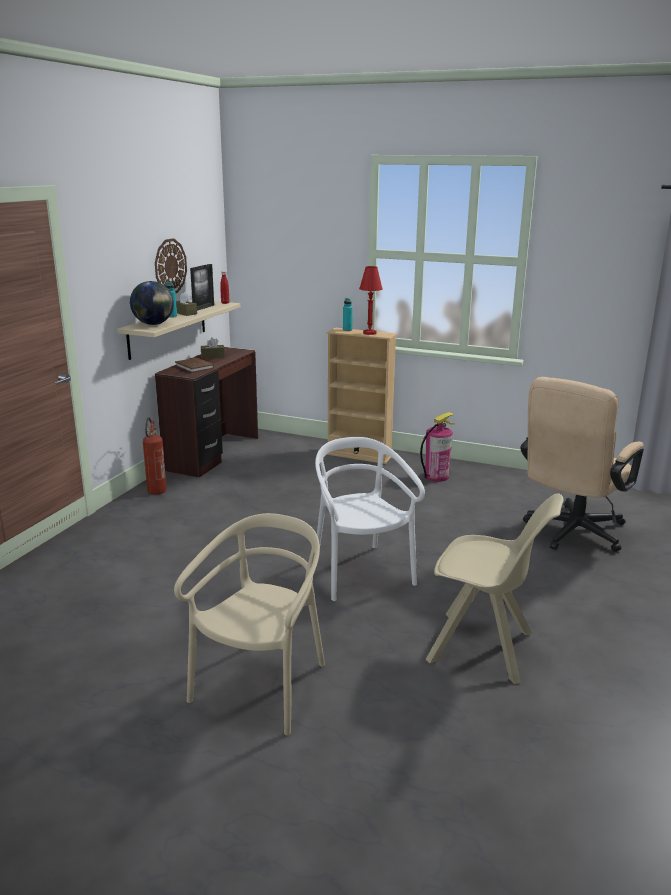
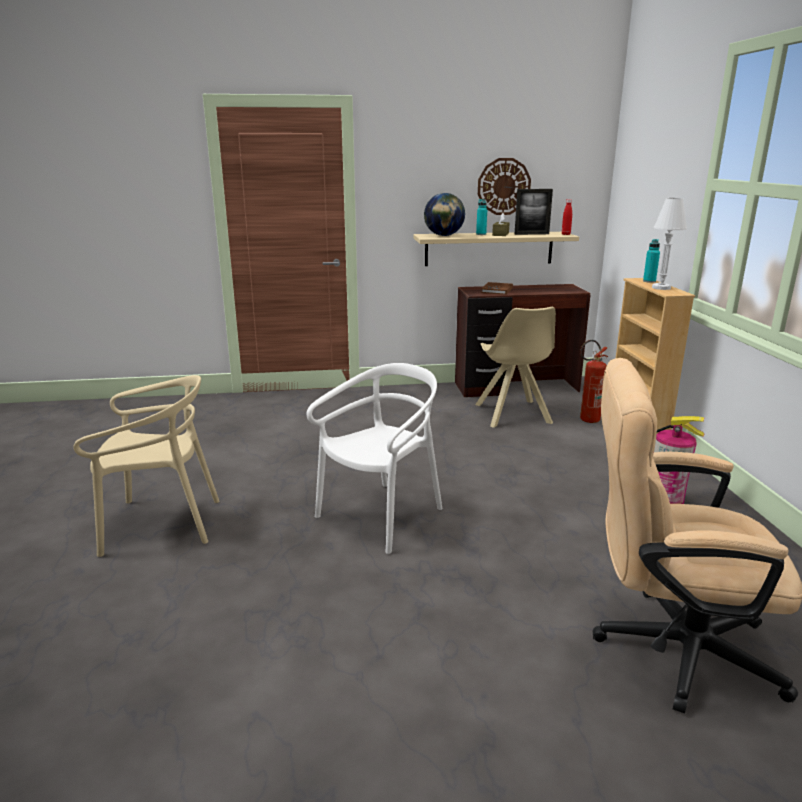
camera: 60 degrees right, 0 degrees up
fire extinguisher [143,417,167,495] -> fire extinguisher moved to [580,340,608,423]
brown tissue box [201,337,225,358] -> none
red table lamp [359,266,383,335] -> white table lamp [652,198,687,290]
beige chair [426,493,564,684] -> beige chair moved to [475,307,556,428]

